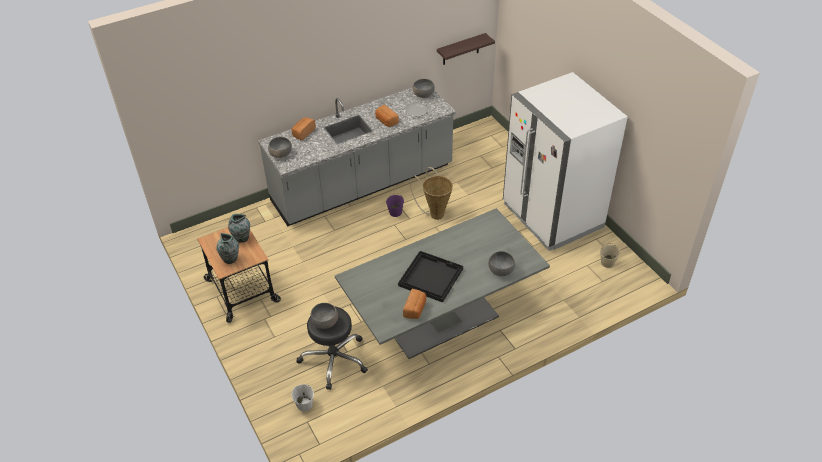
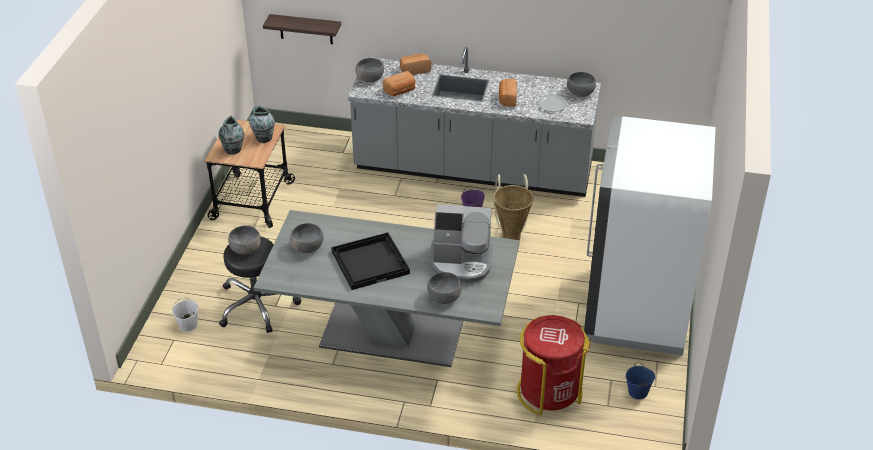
camera: 40 degrees right, 5 degrees down
bread [403,289,426,319] -> bread moved to [383,71,416,96]
shelf [437,33,495,65] -> shelf moved to [263,14,341,44]
beige bucket [600,243,620,268] -> blue bucket [626,362,656,399]
none -> grey bowl [290,223,323,253]
none -> coffee machine [429,204,492,283]
none -> red trash can [517,315,590,415]

